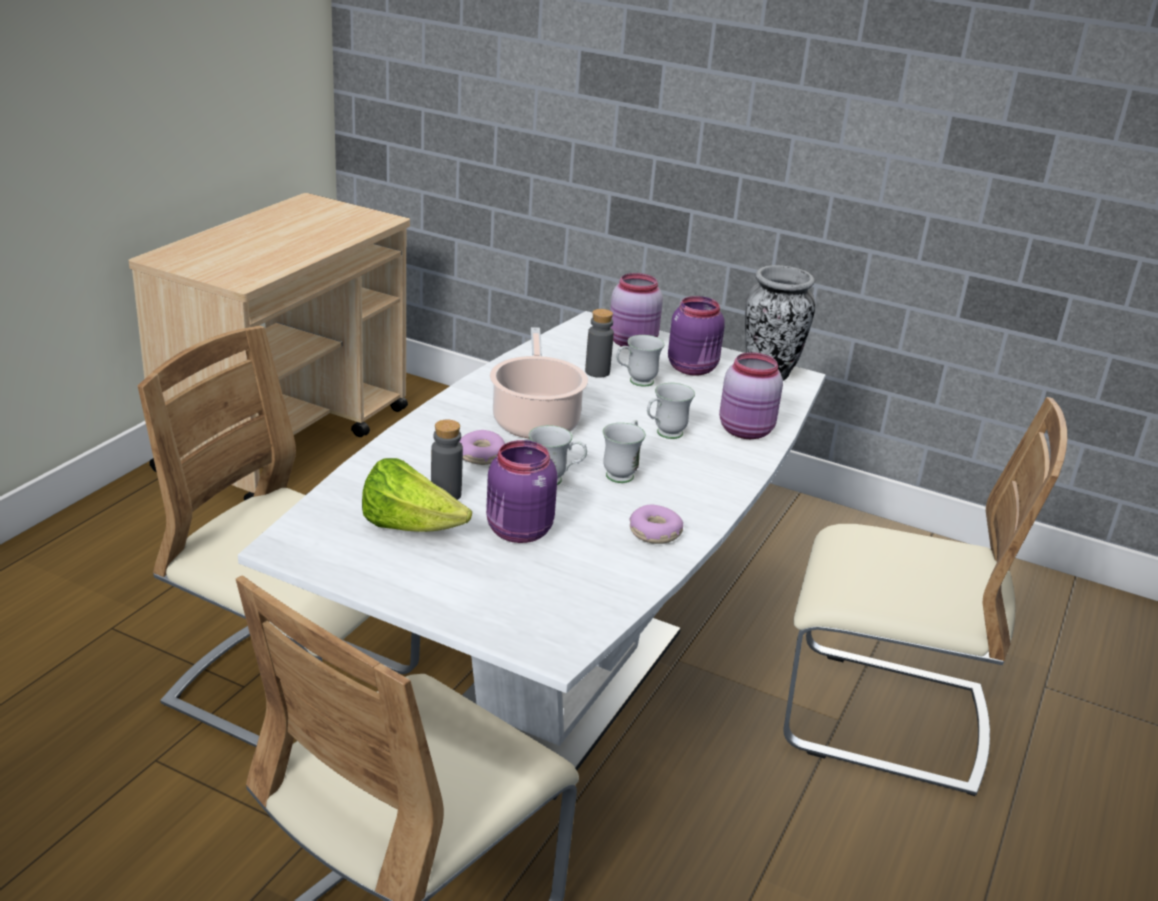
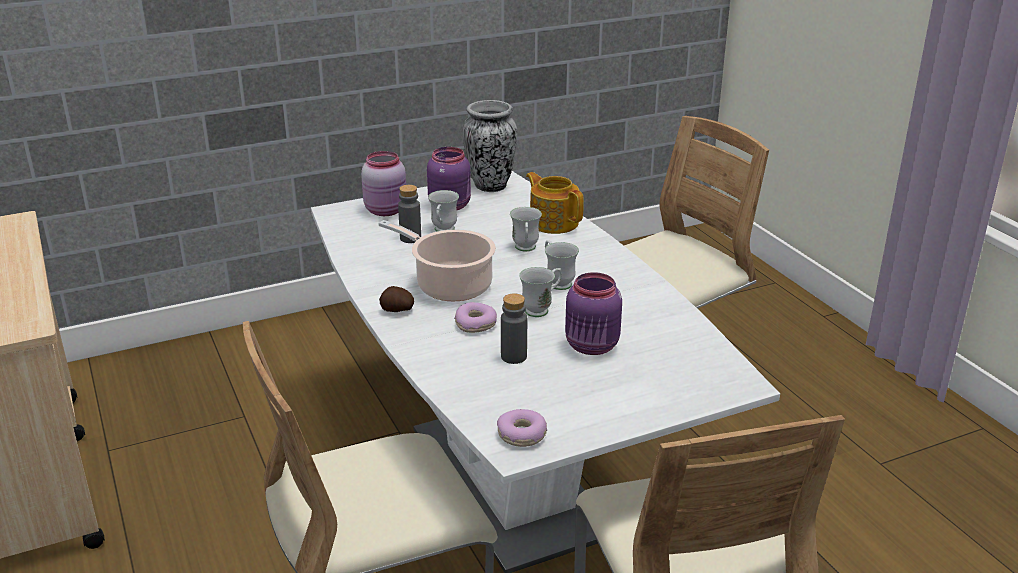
camera: 50 degrees left, 0 degrees up
lettuce [362,458,472,532] -> none
donut [629,505,683,544] -> donut moved to [497,409,547,447]
pink jar [719,352,783,439] -> teapot [526,172,584,234]
none -> potato [379,286,414,312]

